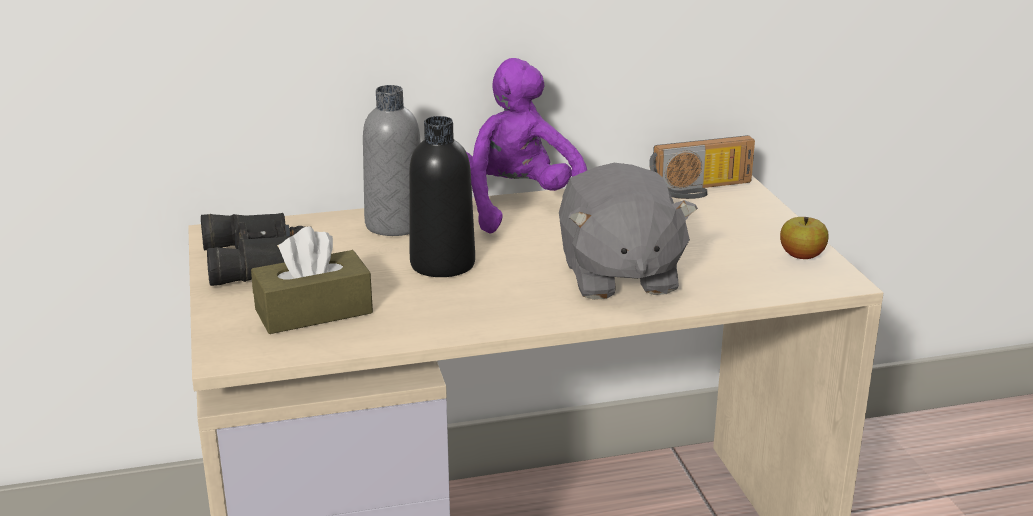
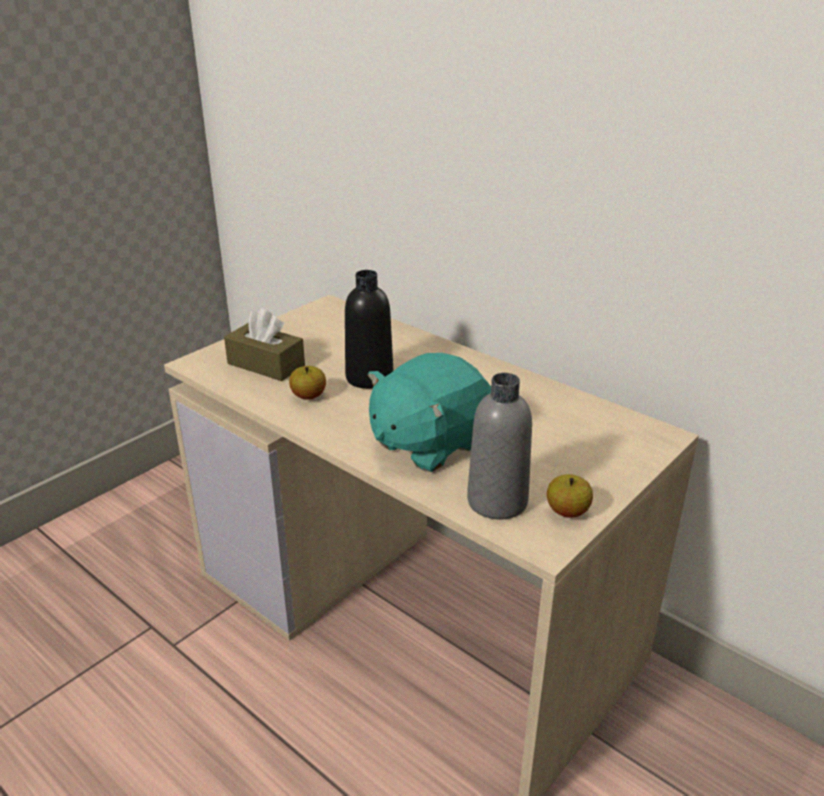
camera: 55 degrees right, 5 degrees up
black binoculars [201,213,312,286] -> none
grey bottle [363,85,421,236] -> grey bottle moved to [467,373,532,519]
purple plush toy [466,58,587,234] -> none
grey plush toy [559,163,698,300] -> turquoise plush toy [367,353,491,472]
radio [649,135,755,199] -> none
none -> apple [289,366,326,400]

